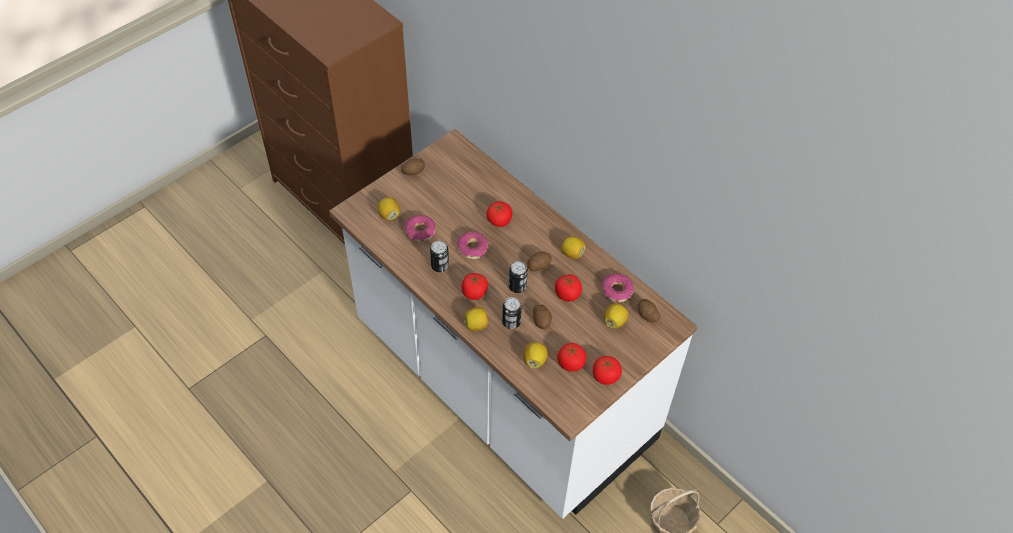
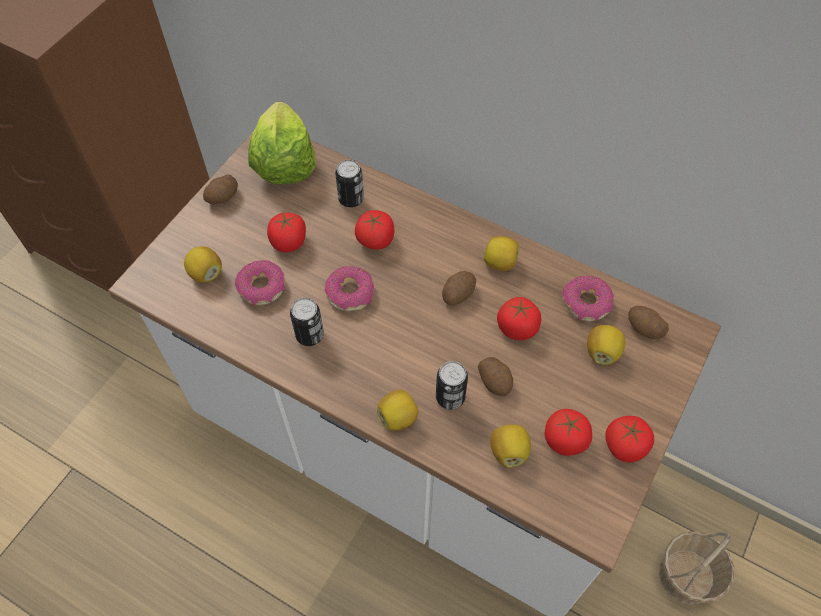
camera: 15 degrees left, 5 degrees up
tomato [461,273,488,300] -> tomato moved to [267,213,306,252]
can [509,261,528,293] -> can moved to [335,160,364,208]
none -> lettuce [248,102,316,184]

